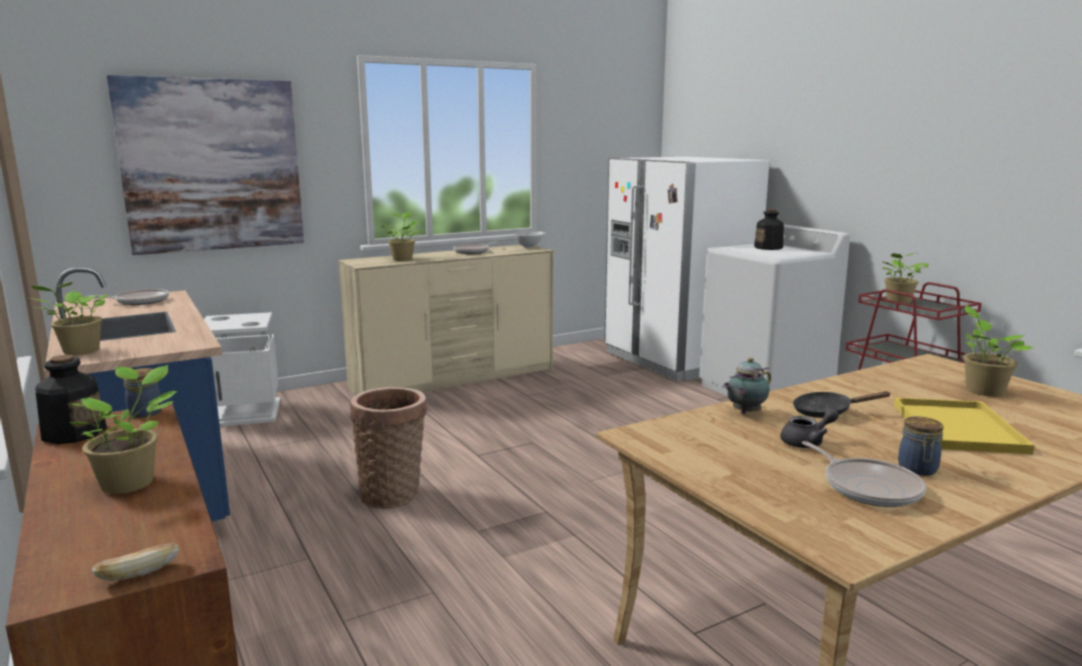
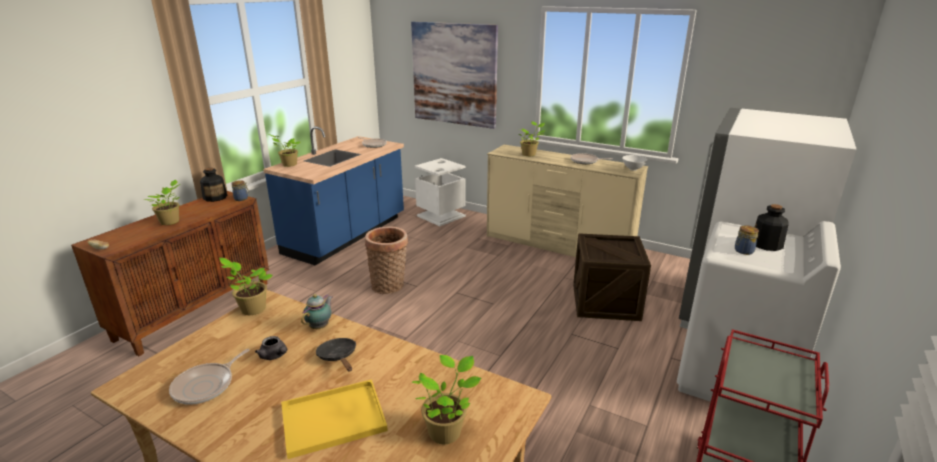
camera: 60 degrees right, 10 degrees up
teapot [723,357,771,414] -> teapot turned 90 degrees clockwise [301,294,332,329]
potted plant [882,253,929,304] -> potted plant moved to [219,258,273,315]
jar [898,416,944,476] -> jar moved to [735,225,759,255]
none -> crate [573,233,651,321]

